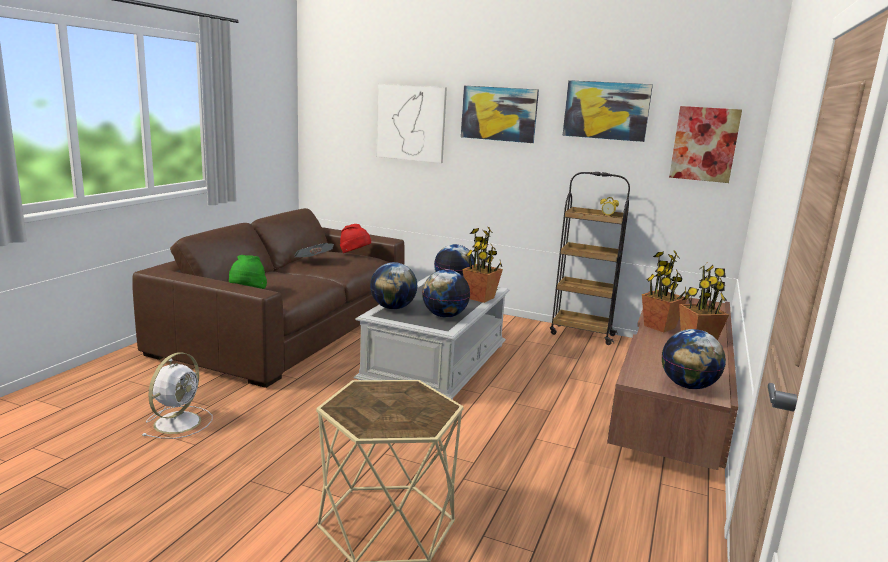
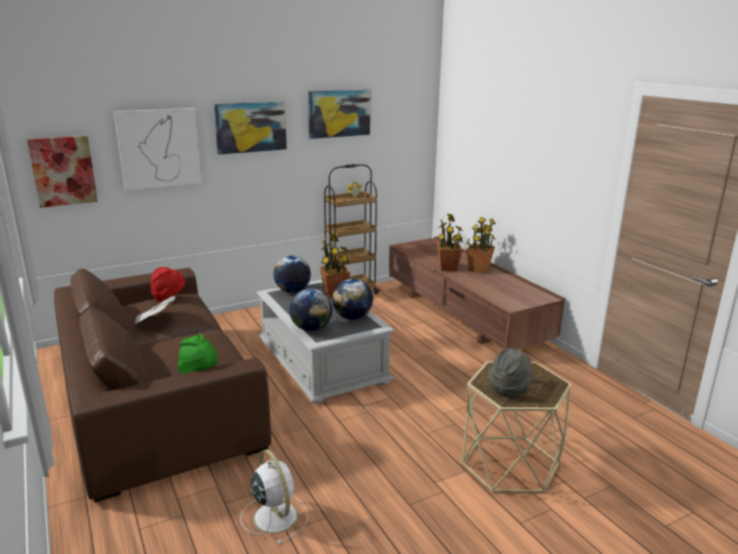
camera: 50 degrees left, 5 degrees up
globe [662,329,726,389] -> none
picture [669,106,742,183] -> picture moved to [27,136,98,208]
none -> grey hat [488,348,532,398]

